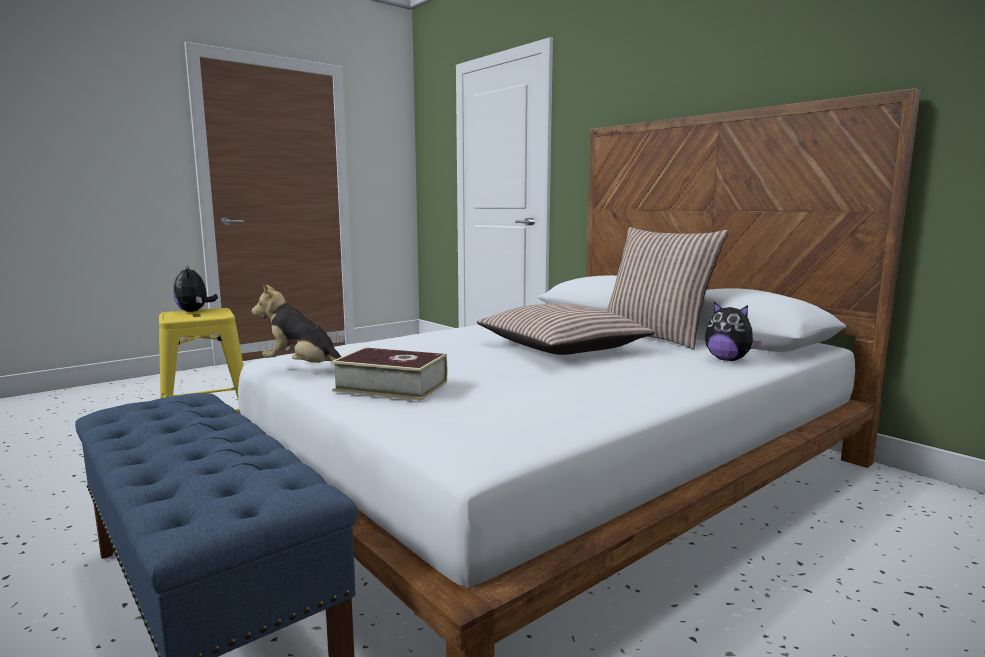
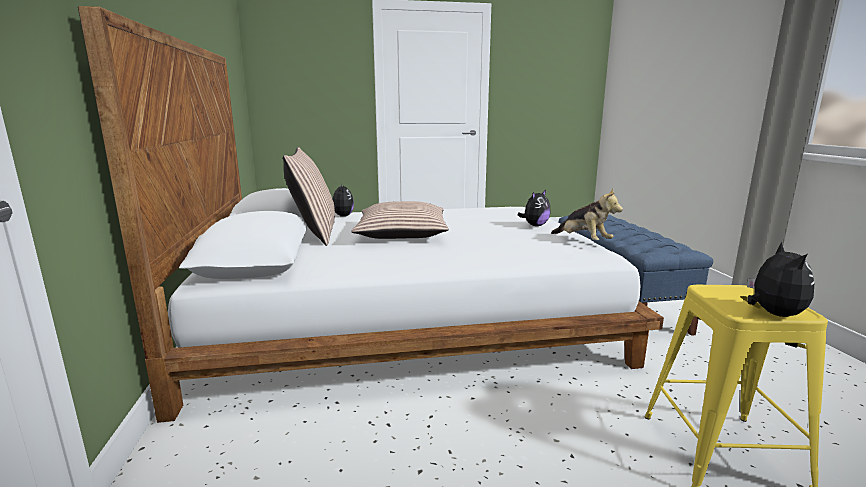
camera: 150 degrees left, 5 degrees up
book [331,347,447,401] -> plush toy [518,190,551,226]

